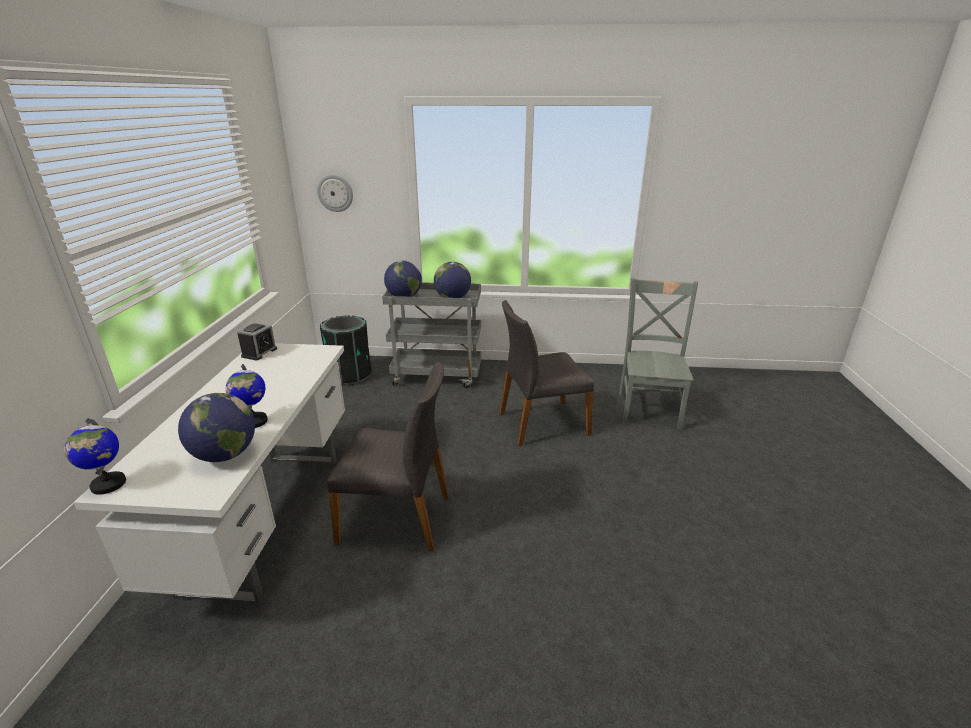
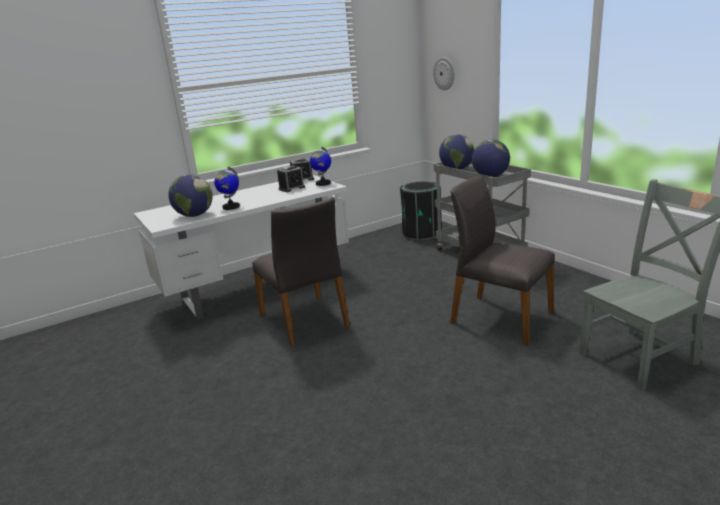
camera: 55 degrees right, 5 degrees down
globe [64,418,126,495] -> globe moved to [310,147,331,186]
none -> alarm clock [277,166,305,192]

